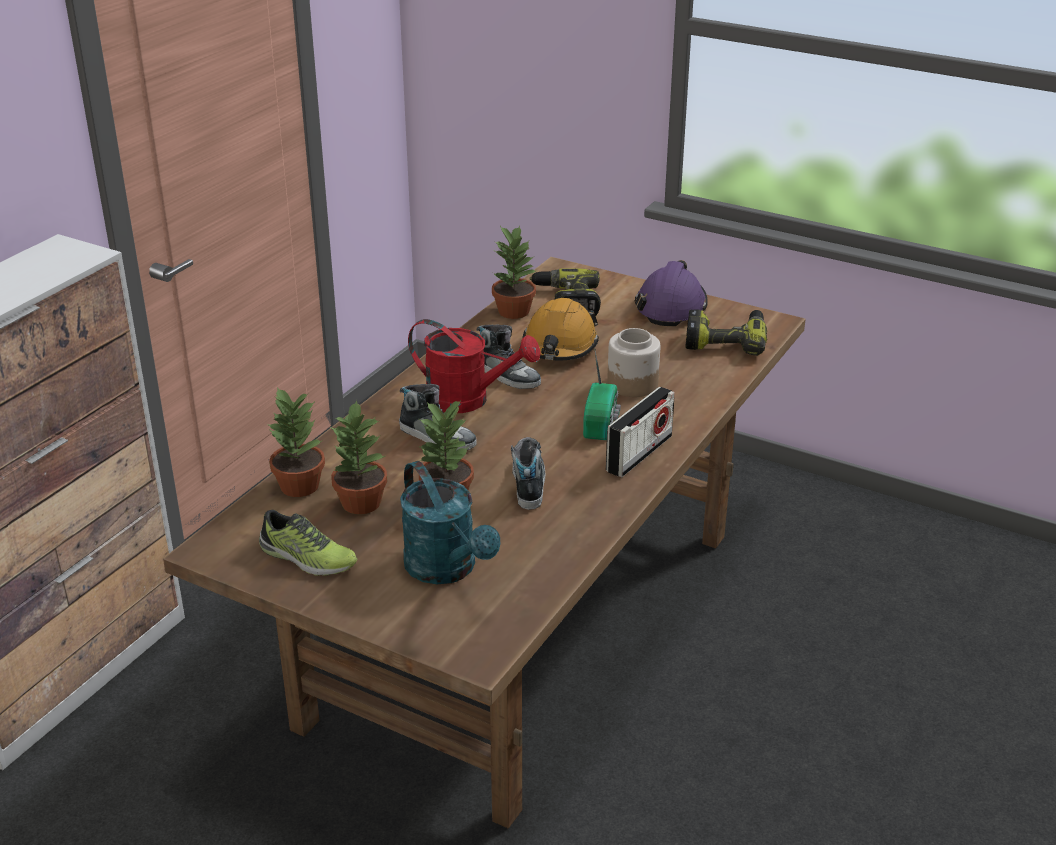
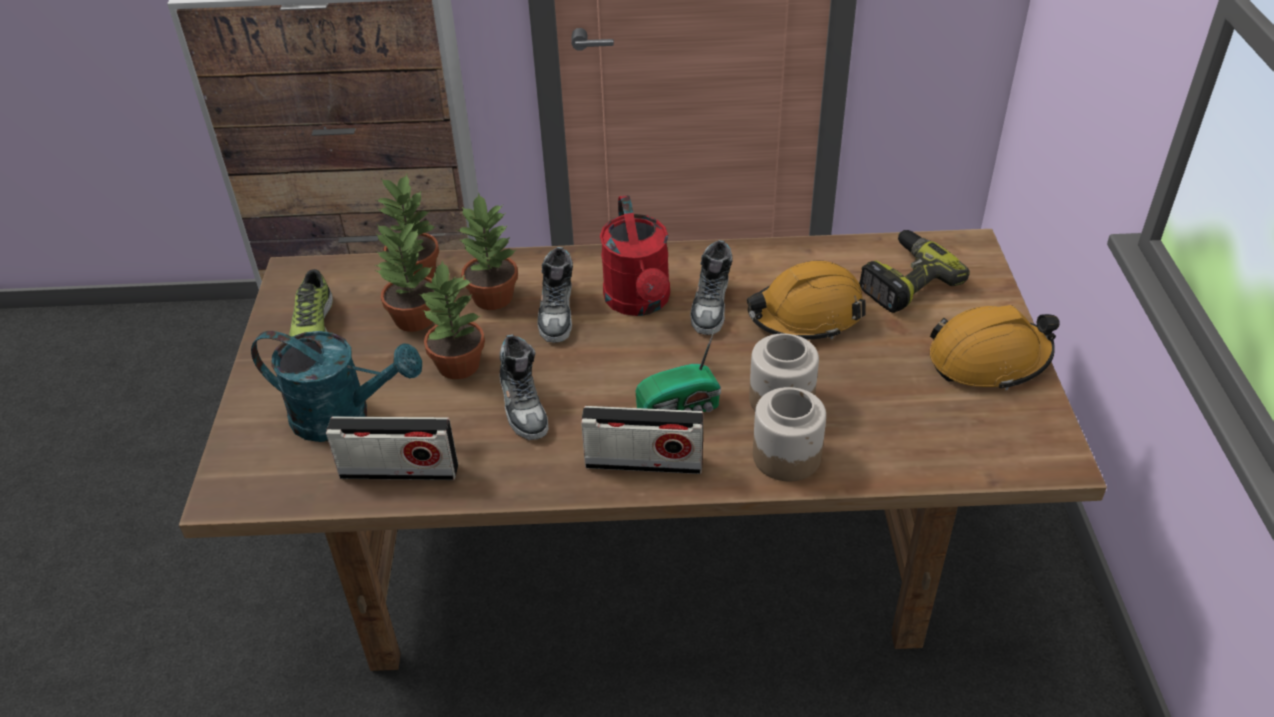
camera: 60 degrees right, 10 degrees up
turquoise watering can [400,461,500,584] -> turquoise watering can turned 105 degrees counterclockwise [251,331,422,442]
potted plant [492,225,536,319] -> potted plant moved to [458,193,518,310]
shoe [511,437,545,510] -> shoe turned 105 degrees clockwise [500,334,549,440]
purple hard hat [635,260,708,326] -> orange hard hat [930,305,1060,391]
power drill [685,309,767,356] -> none
none -> radio [326,416,458,480]
none -> jar [753,387,826,481]

